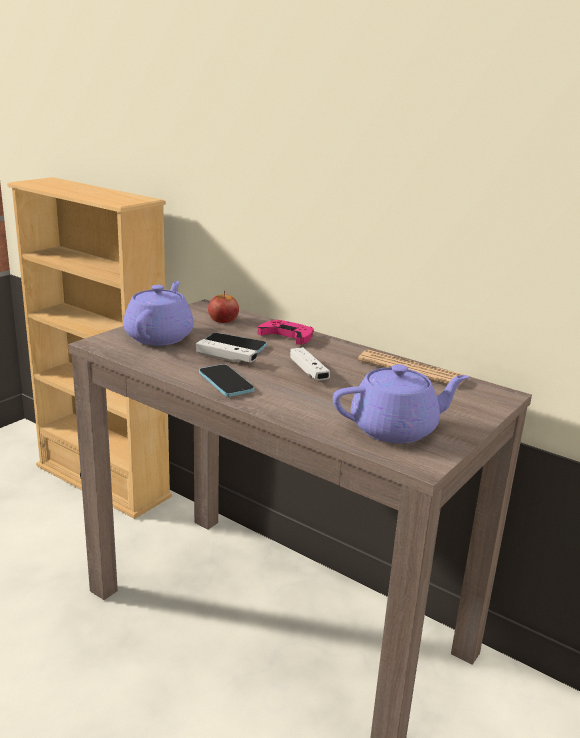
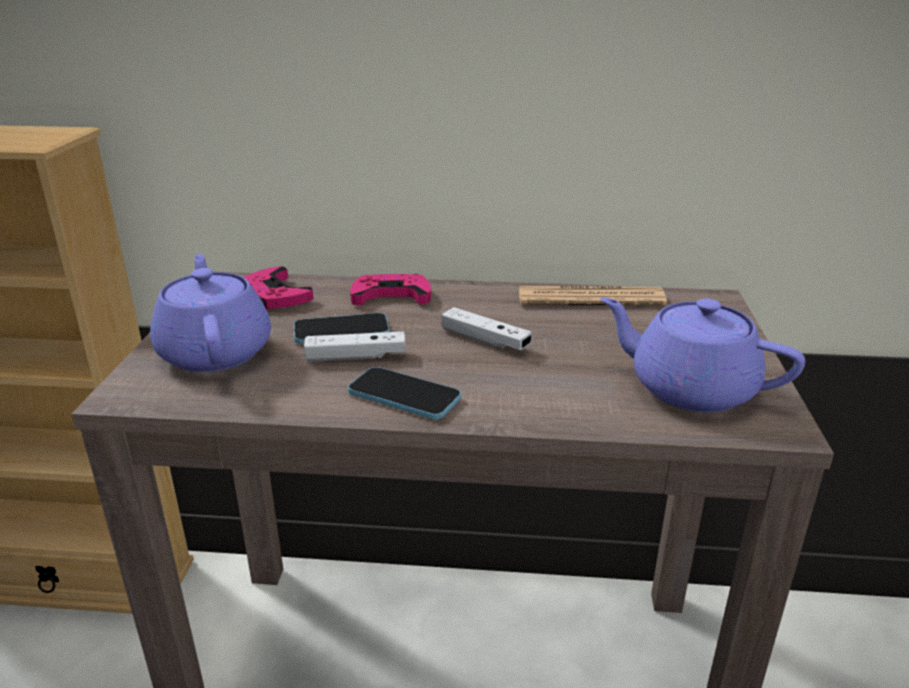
camera: 30 degrees left, 5 degrees up
apple [208,291,239,323] -> pink game controller [243,266,314,309]
purple teapot [333,364,469,443] -> purple teapot turned 105 degrees counterclockwise [600,297,805,413]

